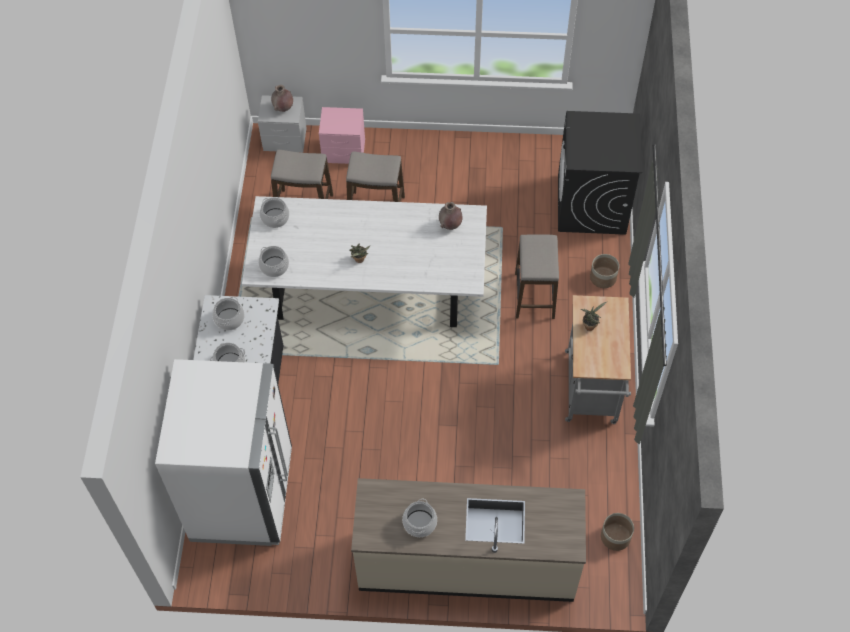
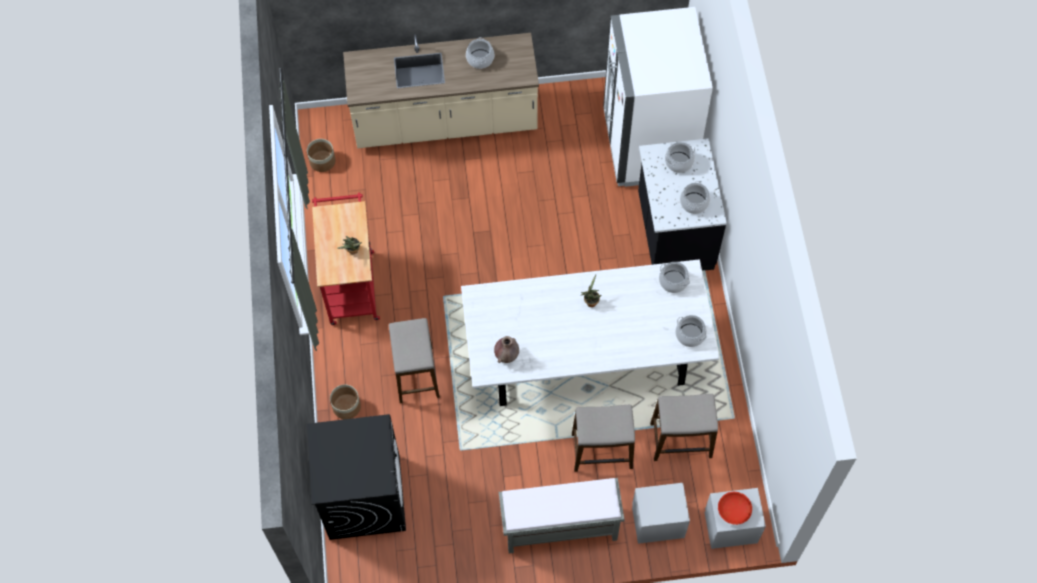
camera: 170 degrees right, 5 degrees up
brown vase [271,85,293,112] -> red bowl [718,492,752,525]
pink nightstand [319,107,365,164] -> grey nightstand [632,483,690,544]
grey cart [565,295,631,425] -> red cart [312,193,380,325]
none -> grey bench [499,478,625,554]

